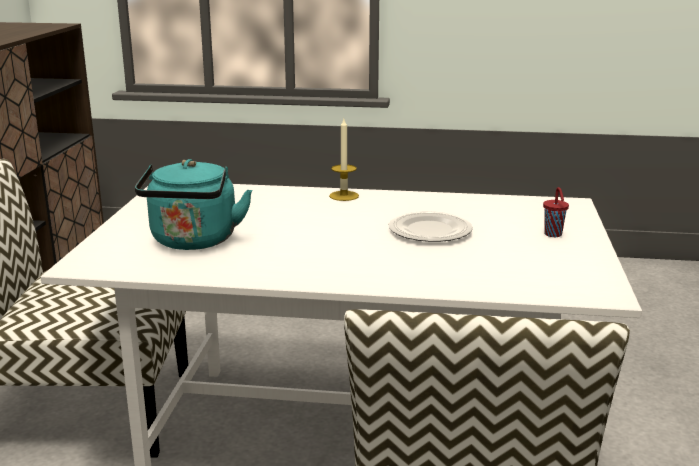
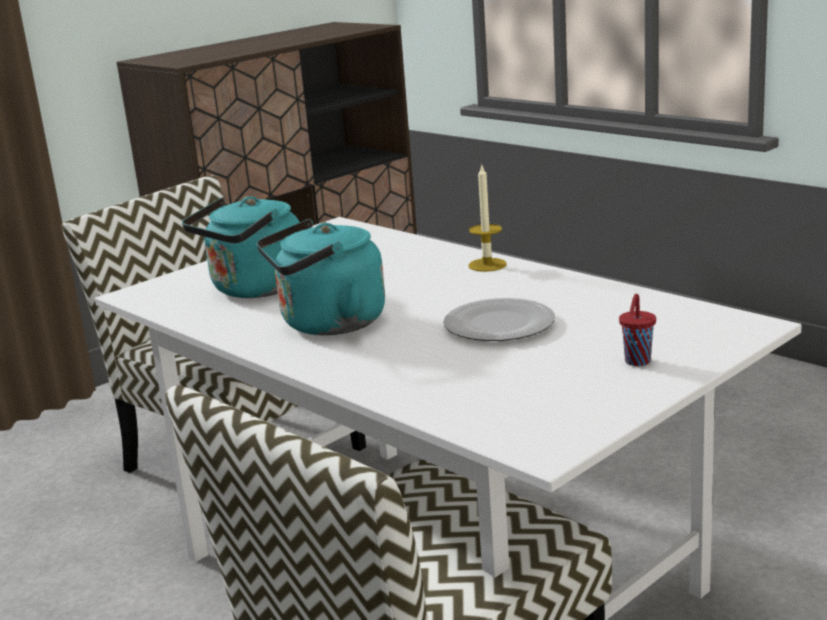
camera: 40 degrees right, 0 degrees up
none -> turquoise kettle [256,219,385,335]

